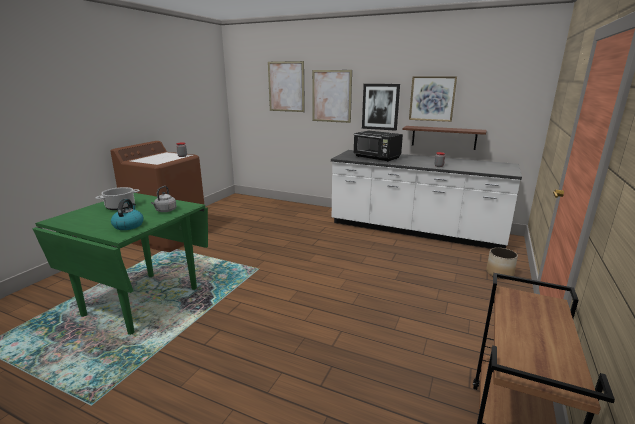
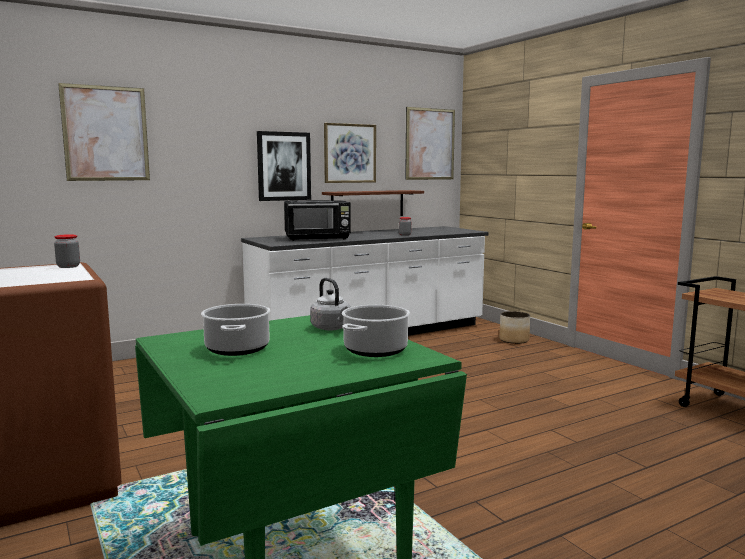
camera: 55 degrees left, 10 degrees down
kettle [111,199,143,230] -> cooking pot [342,305,410,357]
picture [312,70,352,123] -> picture moved to [405,107,455,180]

